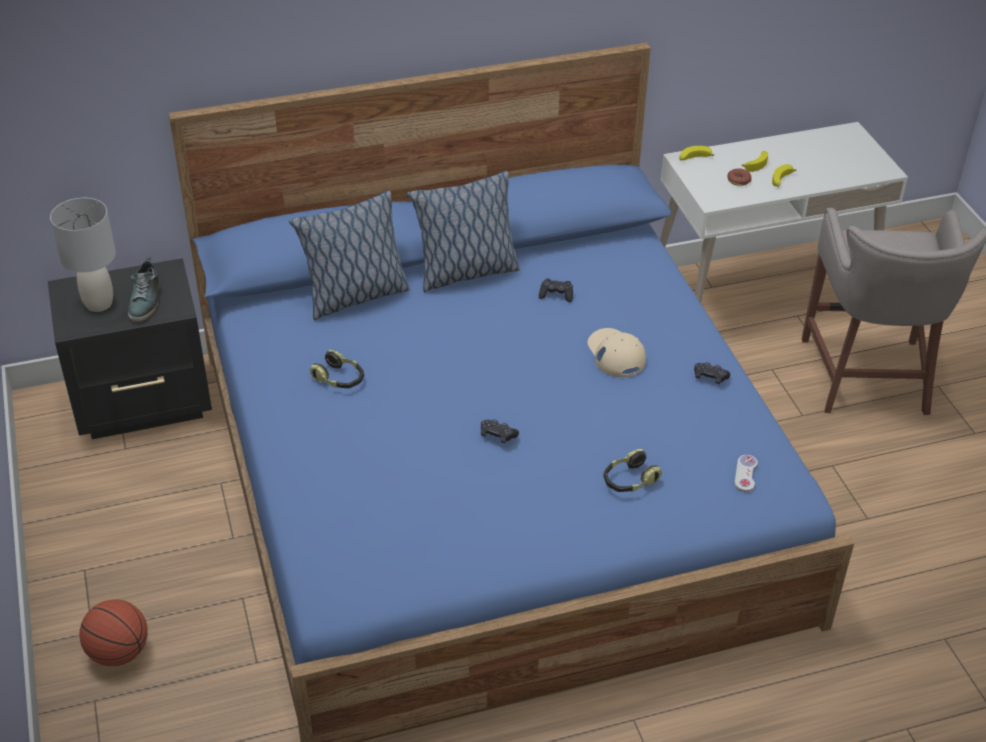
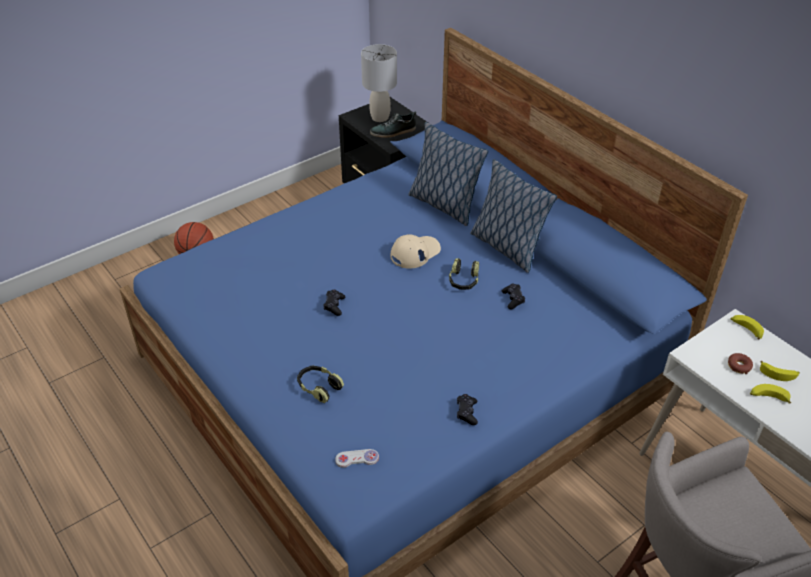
camera: 70 degrees right, 0 degrees up
headphones [309,350,364,388] -> headphones moved to [449,258,479,290]
beige cap [588,328,646,378] -> beige cap moved to [391,234,441,269]

